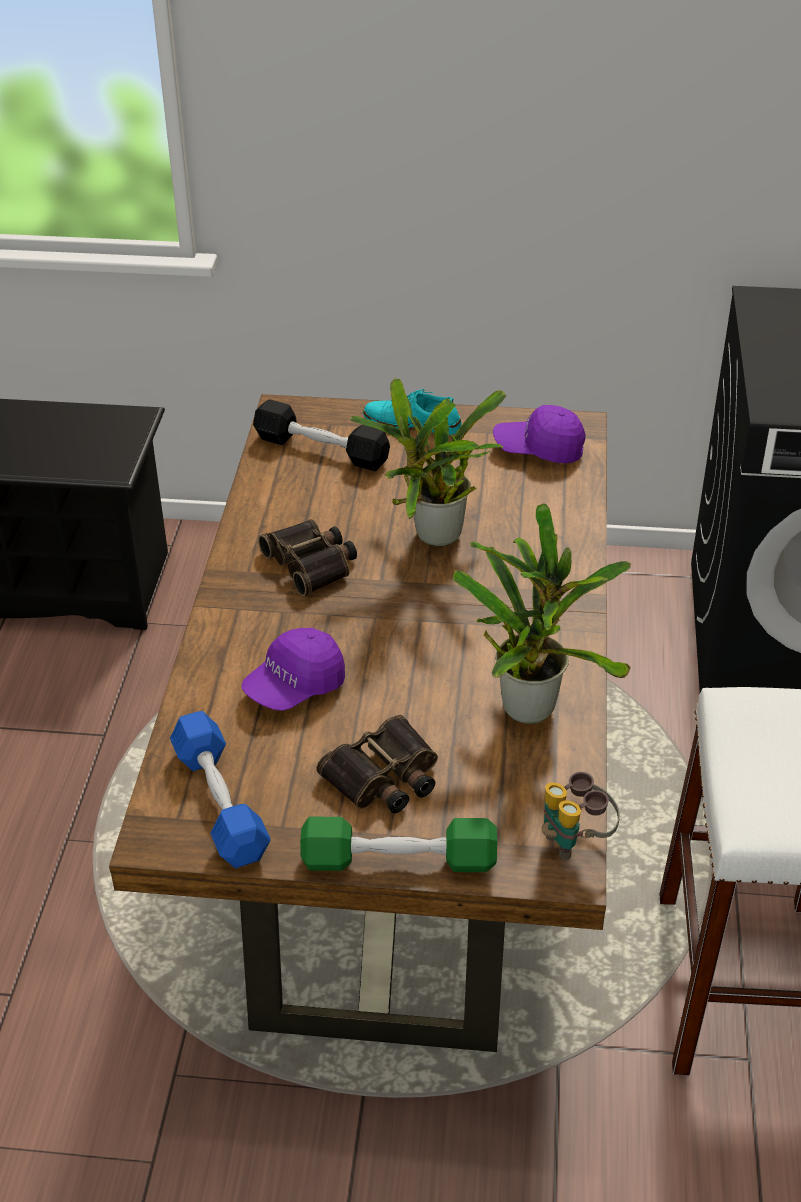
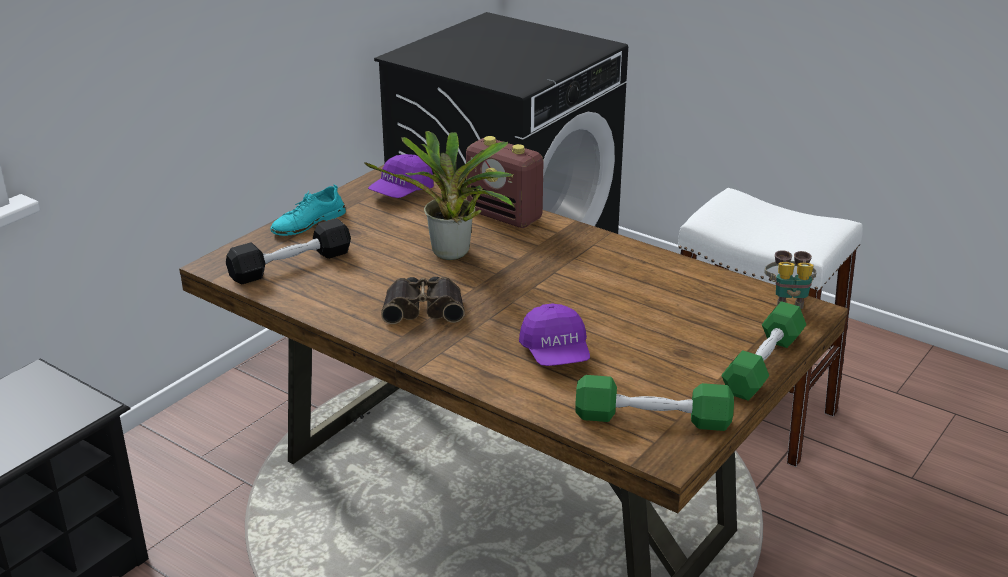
camera: 60 degrees left, 10 degrees down
blue dumbbell [170,711,271,868] -> green dumbbell [575,375,734,431]
binoculars [316,714,438,813] -> none
potted plant [453,503,631,724] -> none
none -> radio [466,136,544,228]

